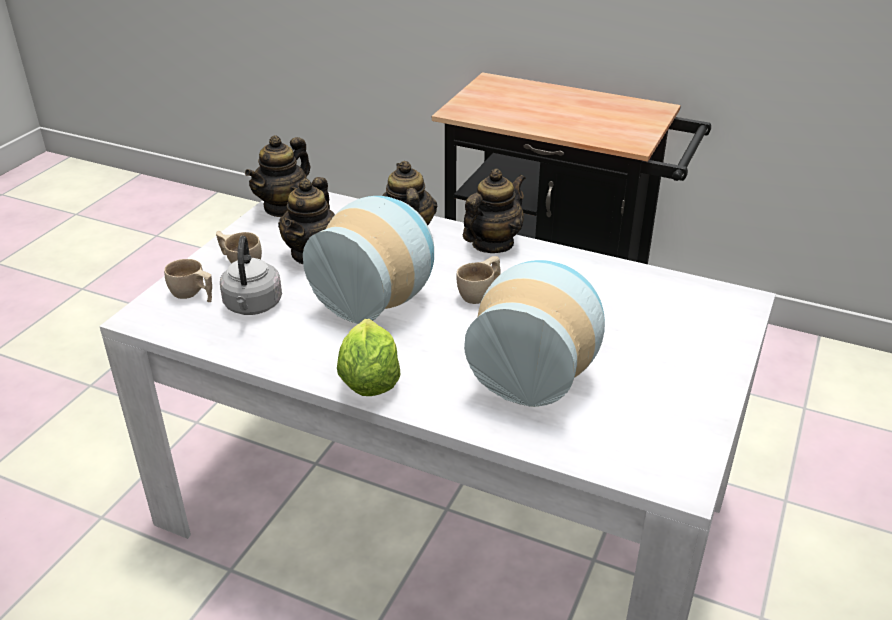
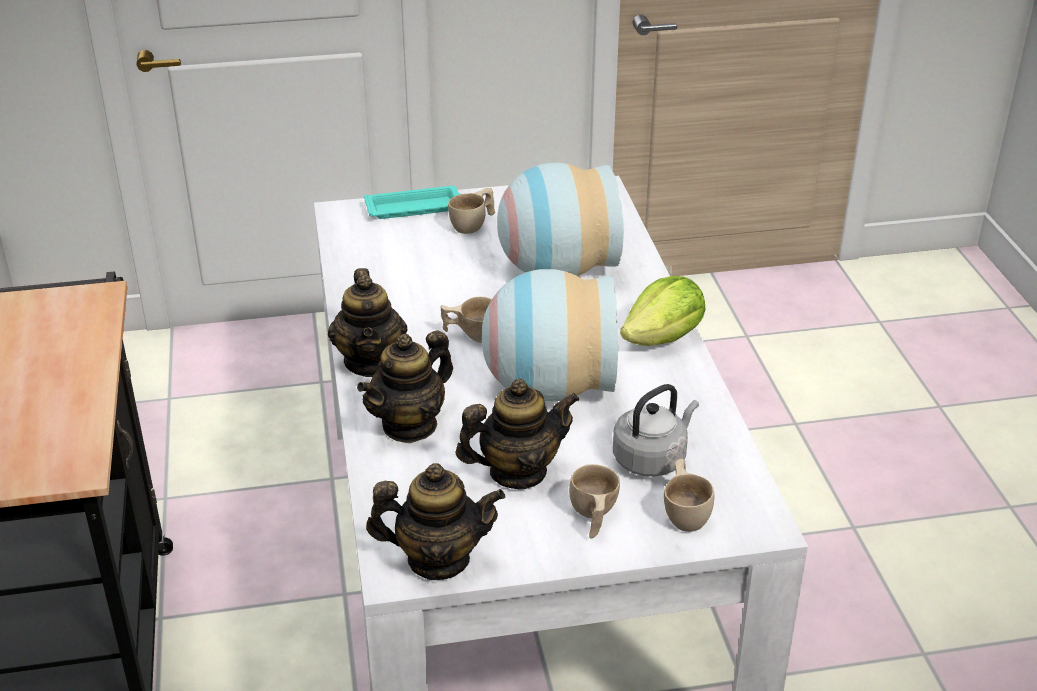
camera: 125 degrees left, 0 degrees up
teapot [463,169,526,253] -> teapot turned 105 degrees counterclockwise [328,268,408,377]
none -> turquoise tray [364,186,460,219]
none -> beige cup [448,188,495,234]

